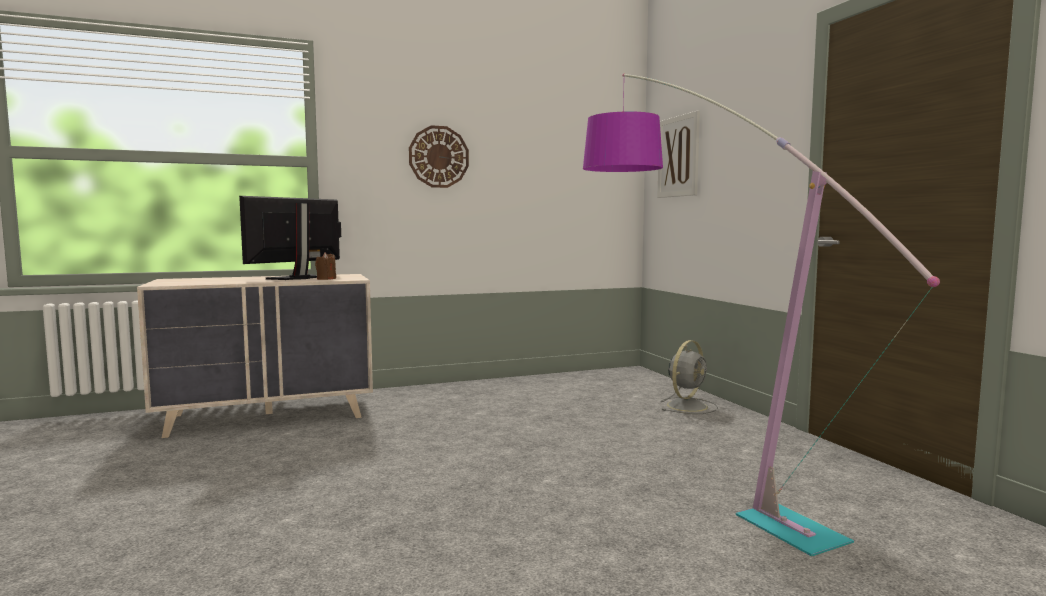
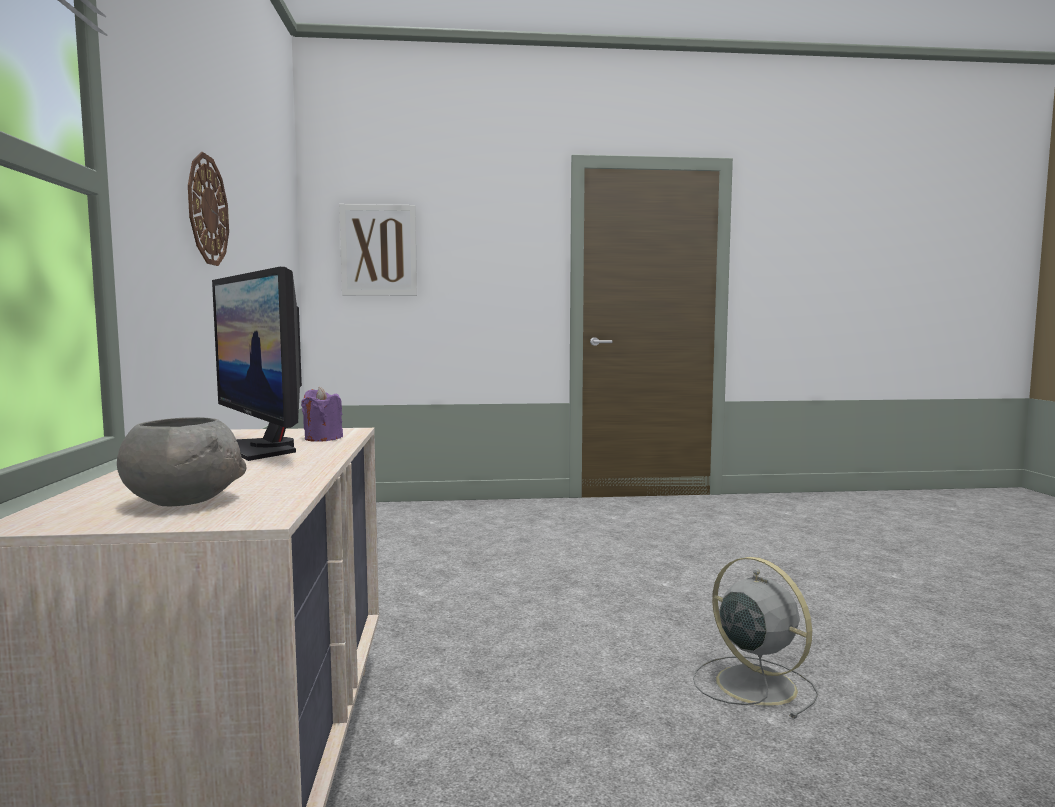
camera: 75 degrees left, 0 degrees up
brown candle [315,252,336,280] -> purple candle [301,387,343,441]
floor lamp [583,74,940,556] -> none
grey fan [660,340,718,414] -> grey fan moved to [693,557,818,719]
none -> grey bowl [117,417,246,506]

